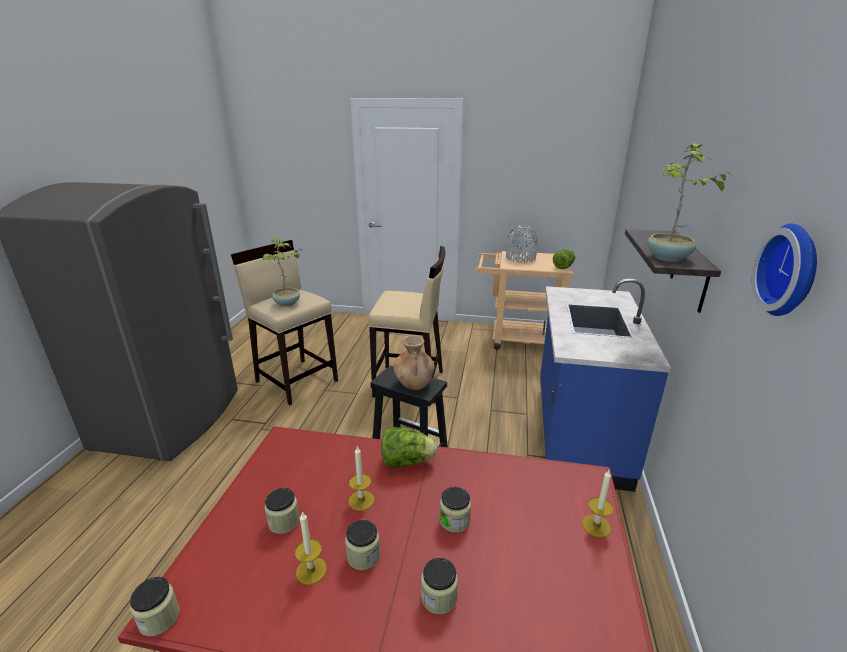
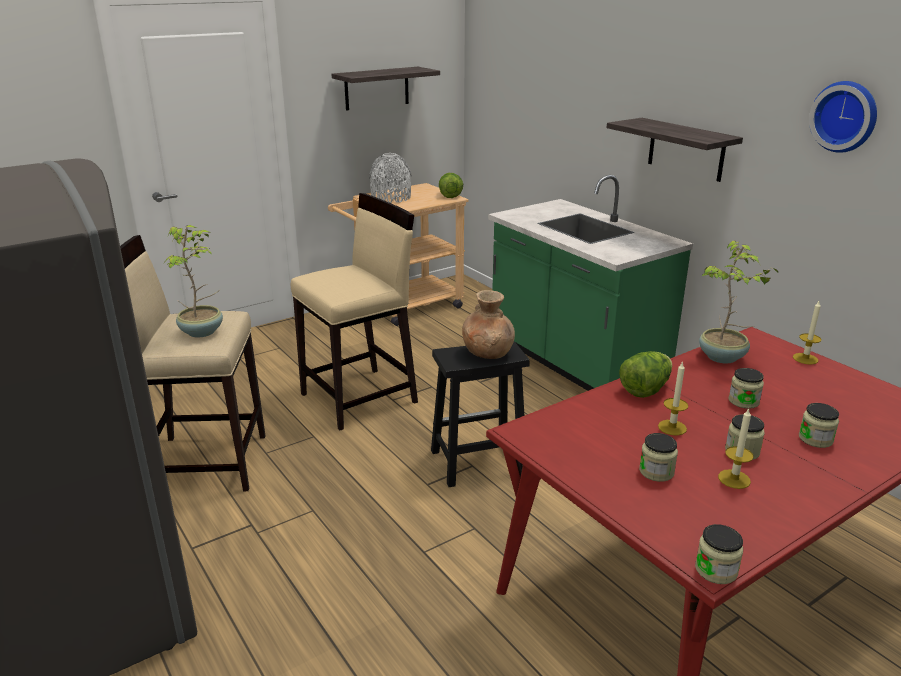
camera: 45 degrees left, 0 degrees up
blue counter [540,279,671,492] -> green counter [488,175,693,391]
potted plant [647,142,733,262] -> potted plant moved to [699,241,778,363]
none -> shelf [332,67,440,111]

